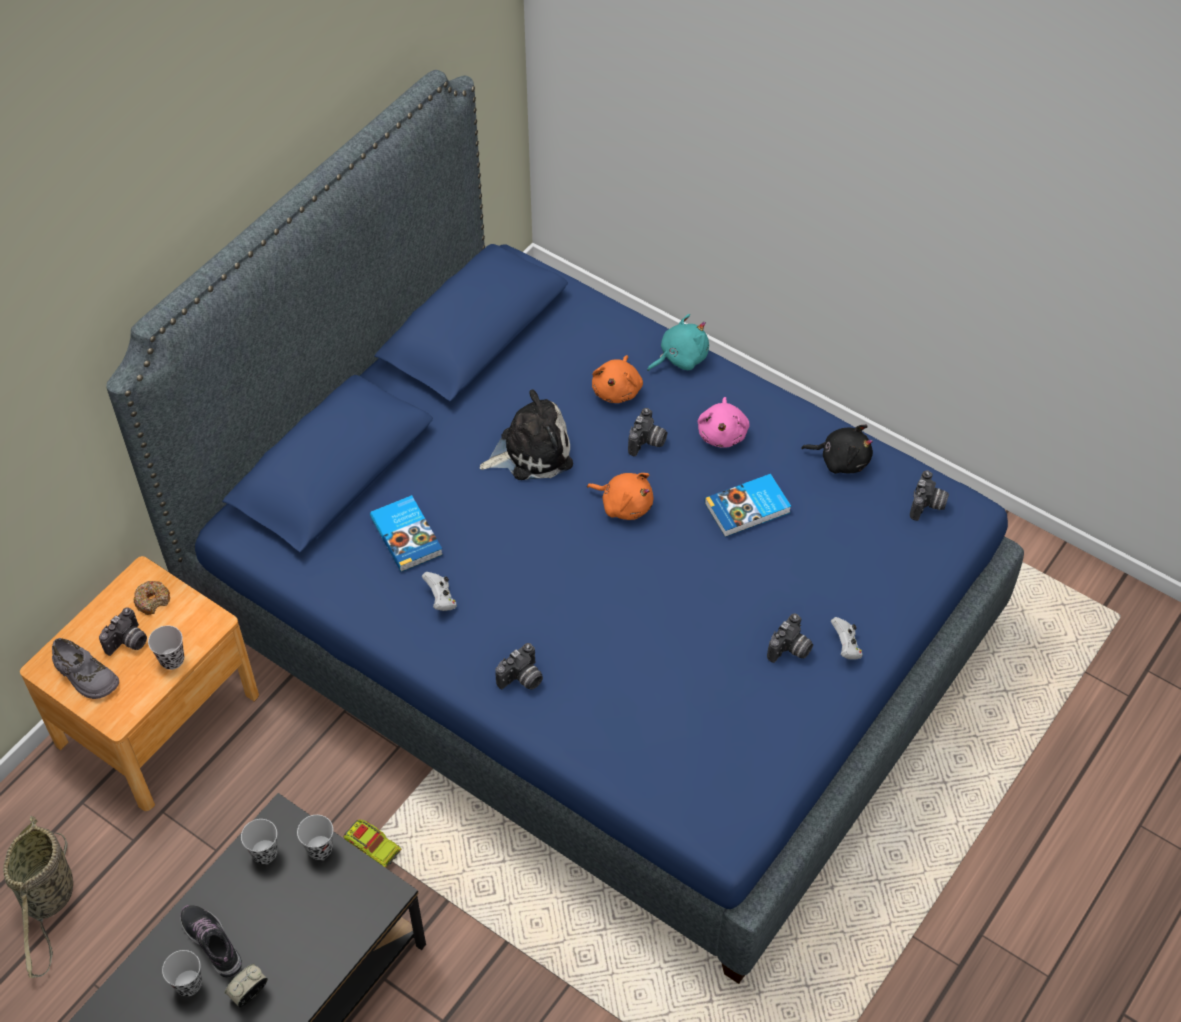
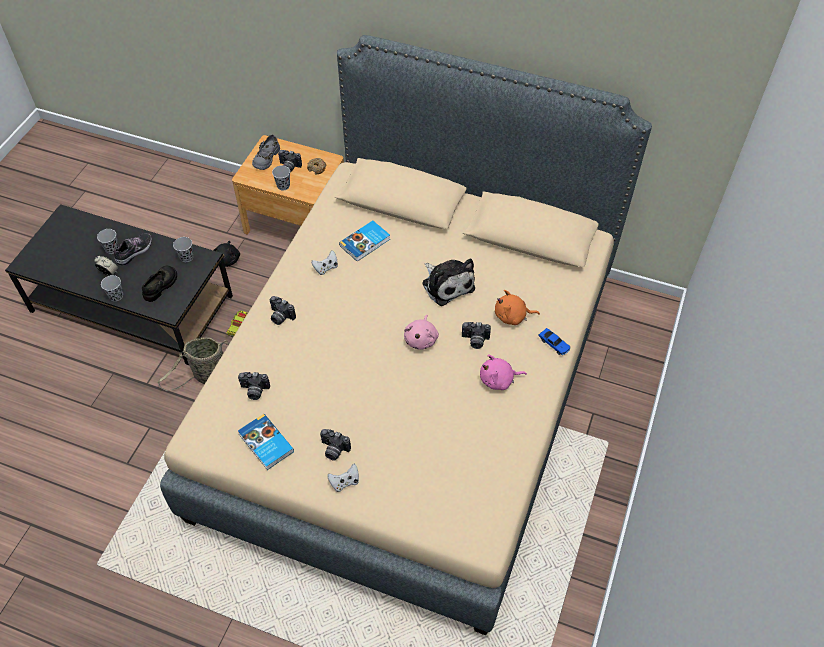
camera: 75 degrees right, 0 degrees up
basket [3,816,73,978] -> basket moved to [157,337,229,391]
blue bed [106,70,1024,984] -> beige bed [160,35,652,635]
black cup [297,815,333,860] -> black cup moved to [101,275,123,301]
orange plush toy [587,473,653,520] -> pink plush toy [404,315,439,350]
turquoise plush toy [647,314,709,371] -> toy car [538,328,571,355]
book [705,474,791,537] -> book moved to [238,414,294,470]
black plush toy [801,425,873,474] -> black plush toy moved to [213,241,240,267]
camera [910,470,949,521] -> camera moved to [238,372,270,400]
none -> black shoe [142,266,177,302]

